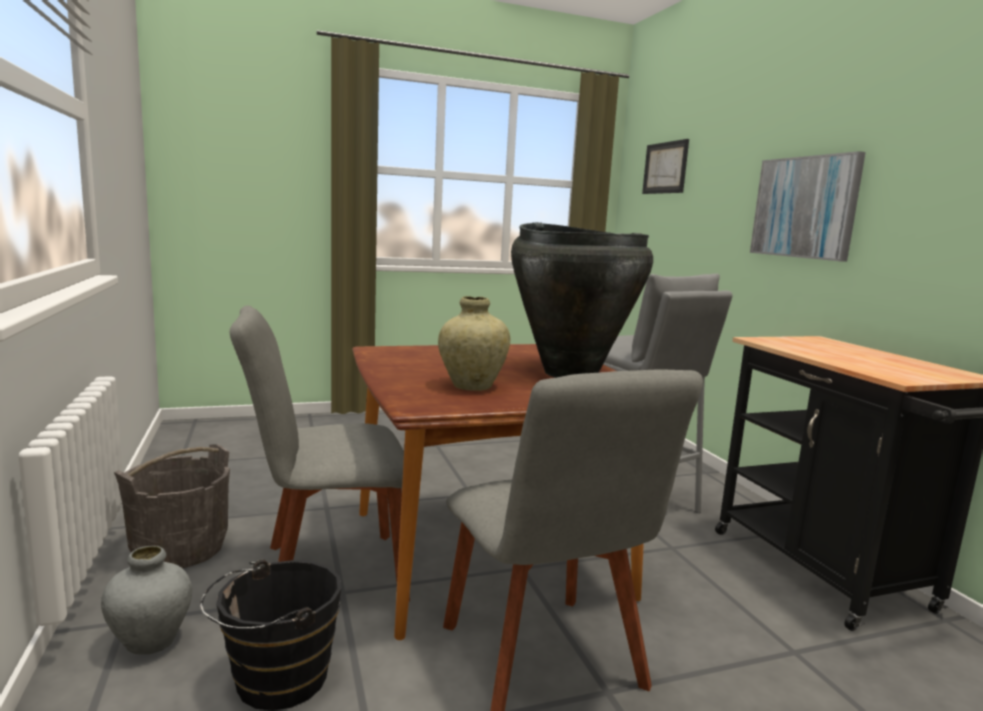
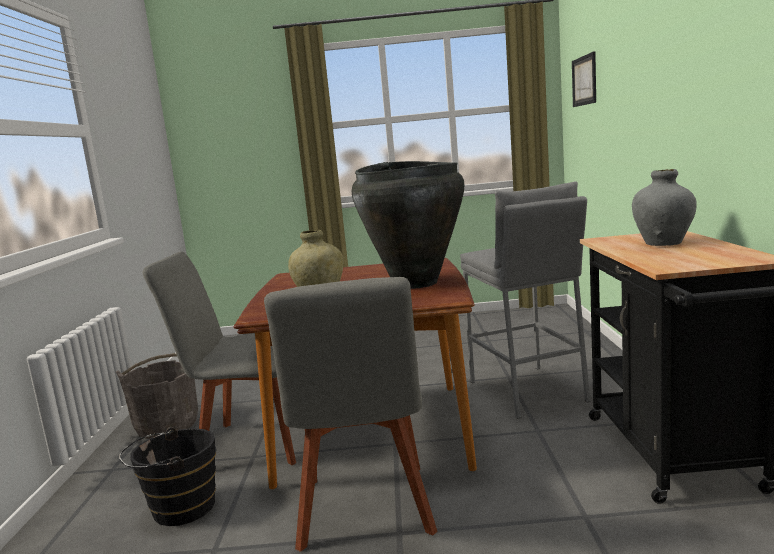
camera: 20 degrees right, 0 degrees up
grey vase [101,546,192,655] -> grey vase moved to [632,169,697,246]
picture [750,151,866,262] -> none

